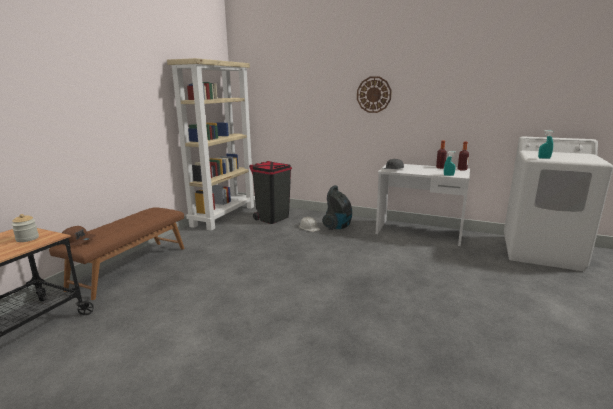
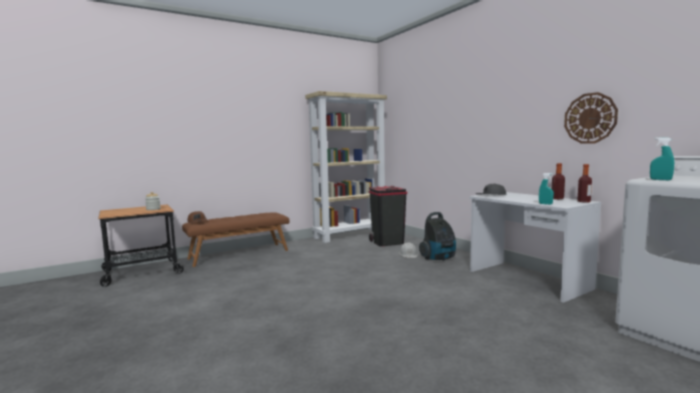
camera: 35 degrees right, 10 degrees down
wall clock [357,76,392,113] -> wall clock moved to [564,92,618,144]

